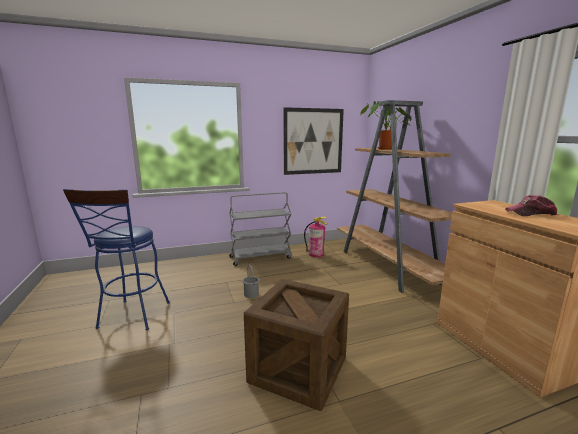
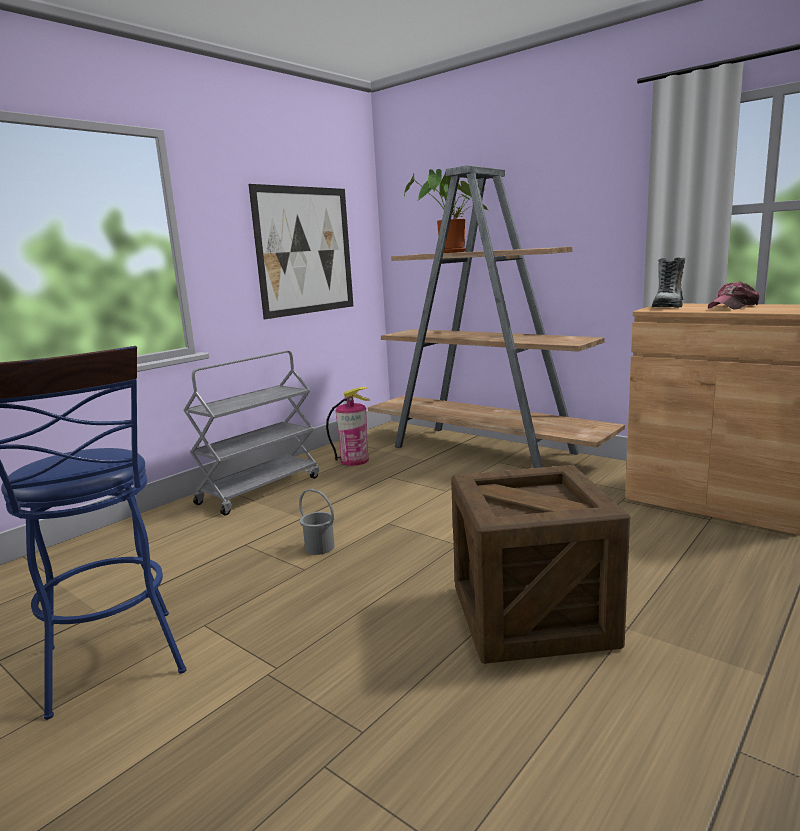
camera: 30 degrees left, 0 degrees up
none -> boot [652,257,685,308]

